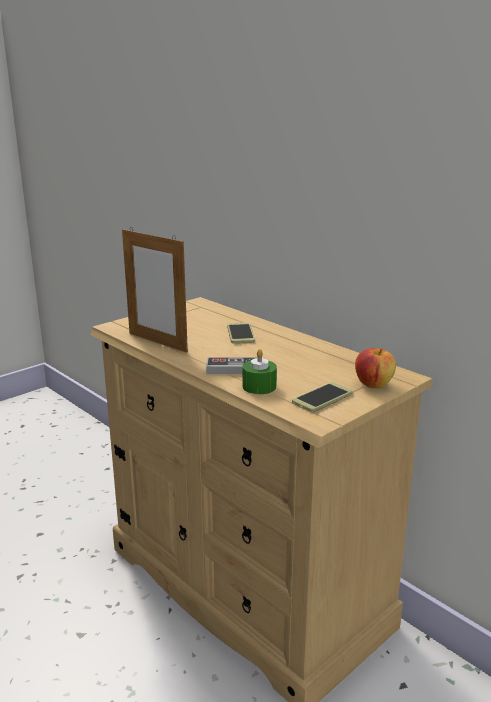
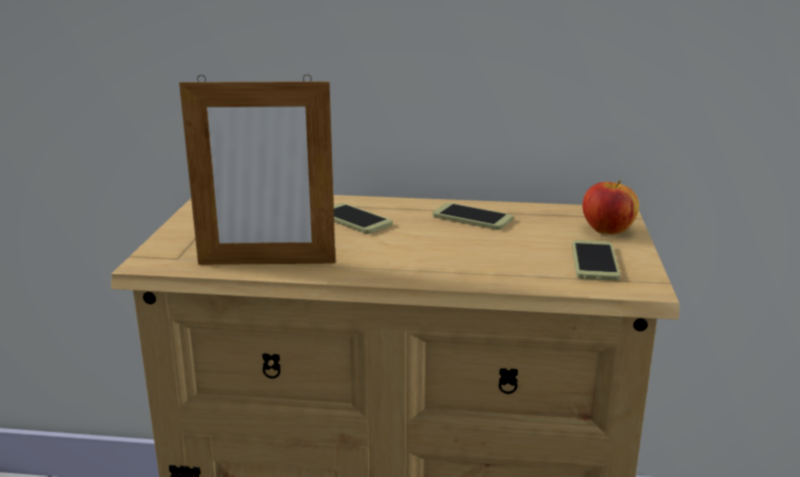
camera: 40 degrees left, 0 degrees up
game controller [206,357,257,374] -> none
green candle [243,349,277,394] -> none
none -> phone [433,203,513,230]

